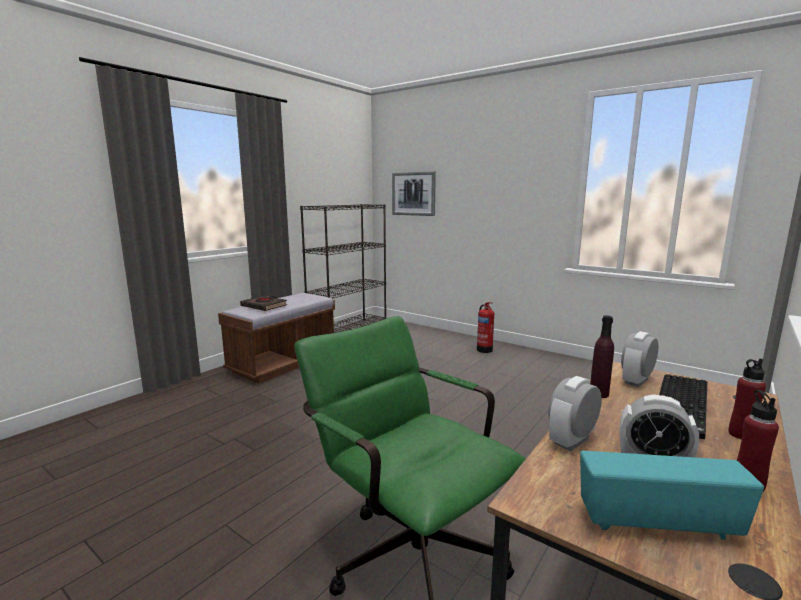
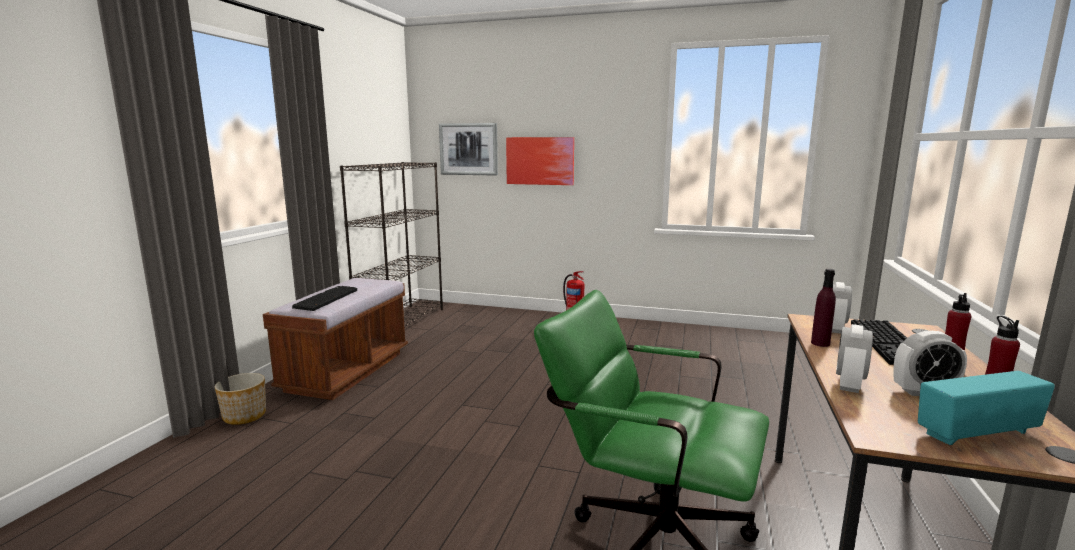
camera: 20 degrees left, 0 degrees up
black book [240,296,287,311] -> keyboard [292,286,357,311]
none -> planter [215,373,266,425]
none -> picture [506,137,574,185]

